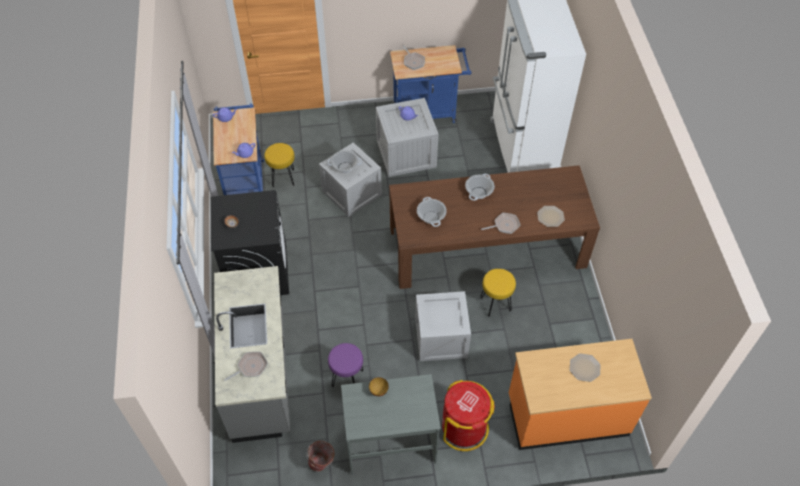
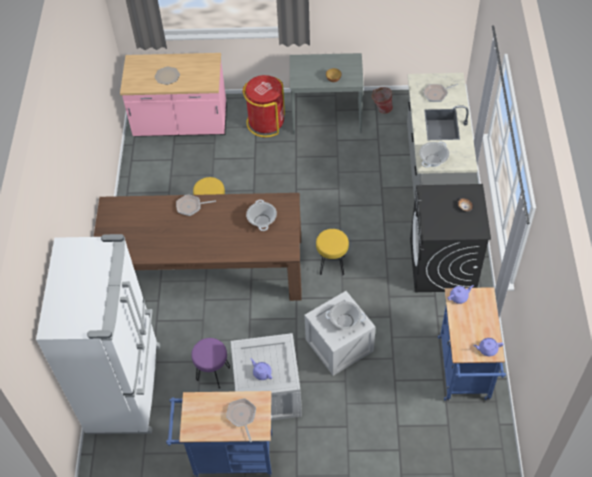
camera: 170 degrees left, 0 degrees up
yellow stool [264,143,295,187] -> yellow stool moved to [316,229,349,275]
purple stool [328,343,363,387] -> purple stool moved to [191,338,230,389]
crate [415,291,471,361] -> none
cooking pot [465,174,495,201] -> cooking pot moved to [419,141,449,168]
orange counter [509,339,652,450] -> pink counter [120,53,227,137]
plate [537,206,565,227] -> none

